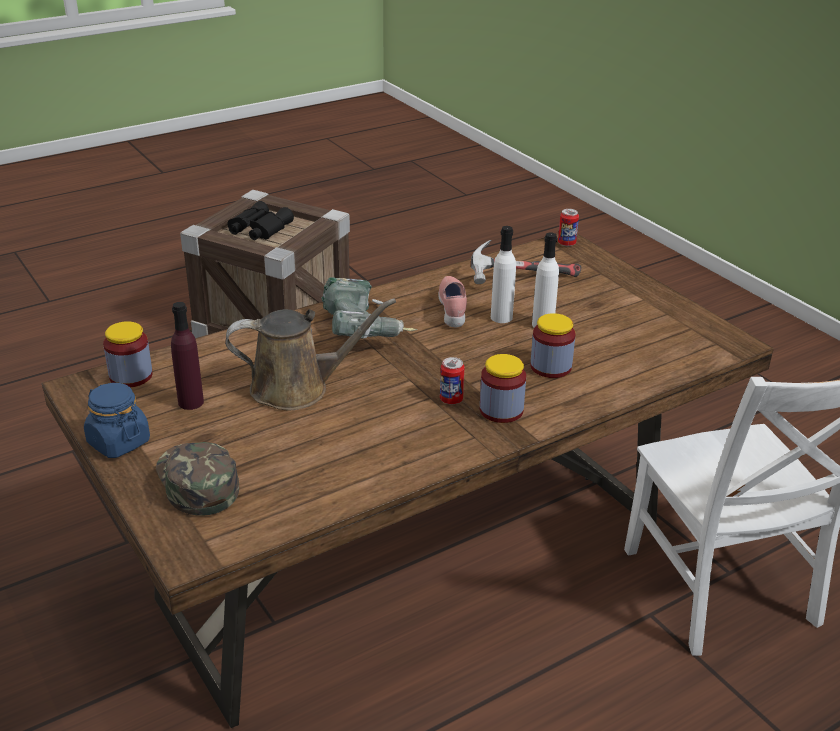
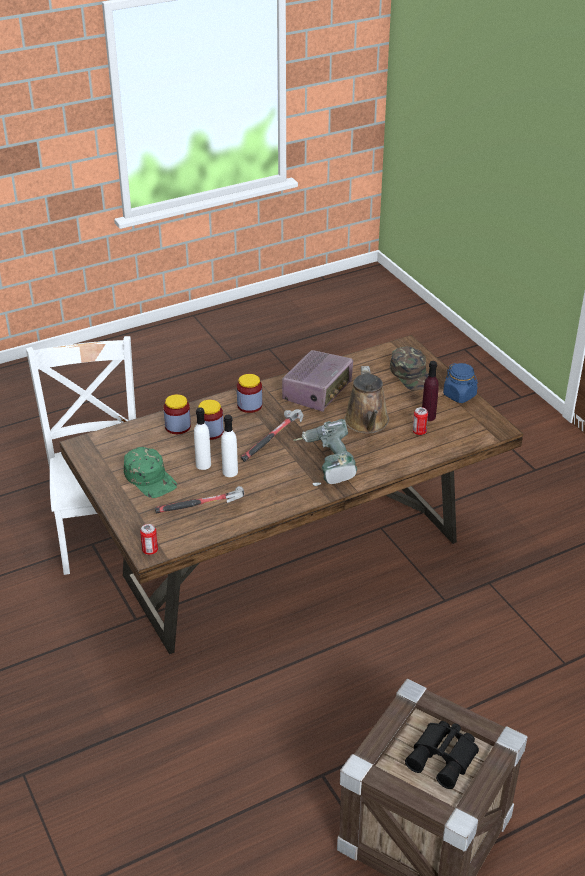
camera: 175 degrees left, 5 degrees up
jar [103,321,152,387] -> jar moved to [163,394,191,434]
brown watering can [225,299,396,410] -> brown watering can turned 90 degrees counterclockwise [344,366,389,434]
pink shoe [439,276,467,327] -> none
can [440,357,465,405] -> can moved to [413,407,428,435]
none -> green cap [124,447,177,498]
none -> hammer [241,409,303,462]
none -> radio [282,350,353,412]

